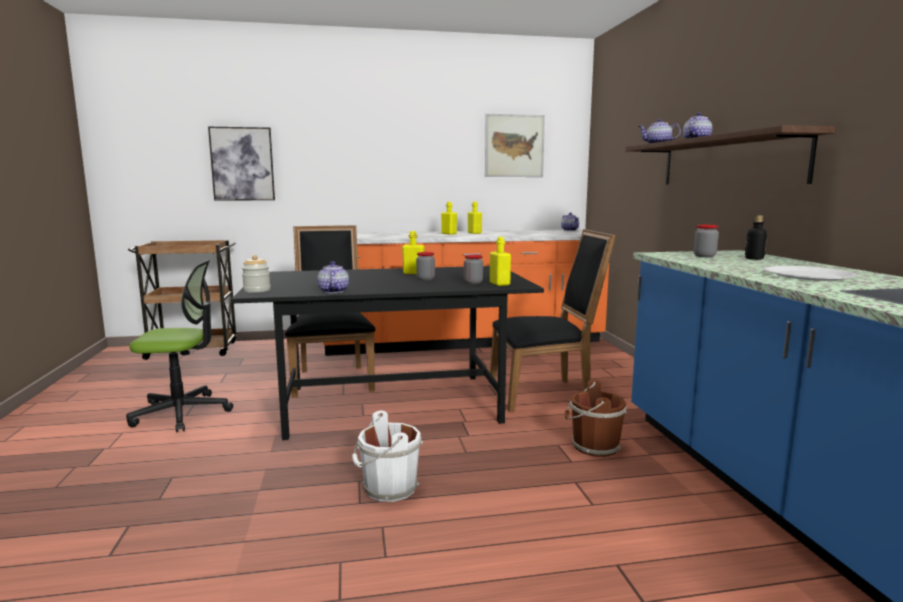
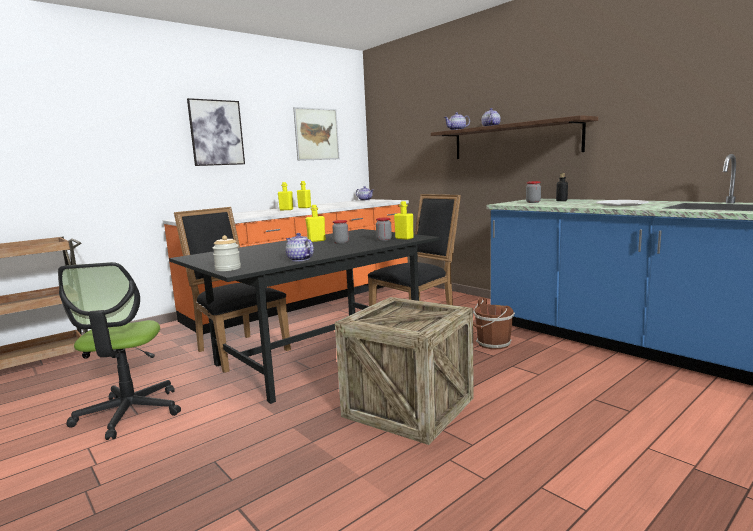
camera: 30 degrees left, 0 degrees up
office chair [126,260,233,432] -> office chair turned 120 degrees clockwise [58,262,181,440]
picture [208,127,275,201] -> picture moved to [187,98,245,166]
white bucket [352,410,423,502] -> crate [335,297,474,445]

